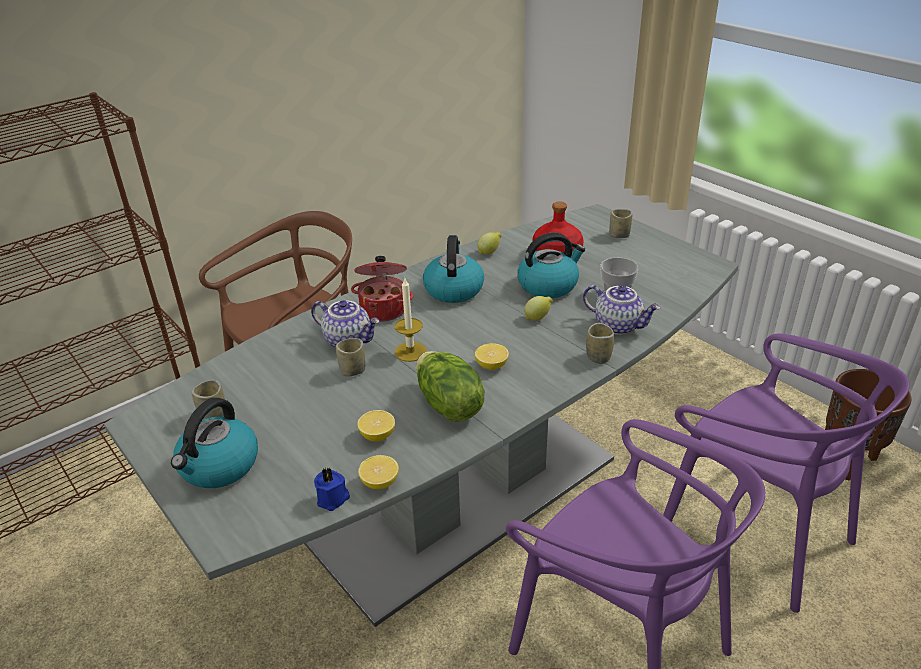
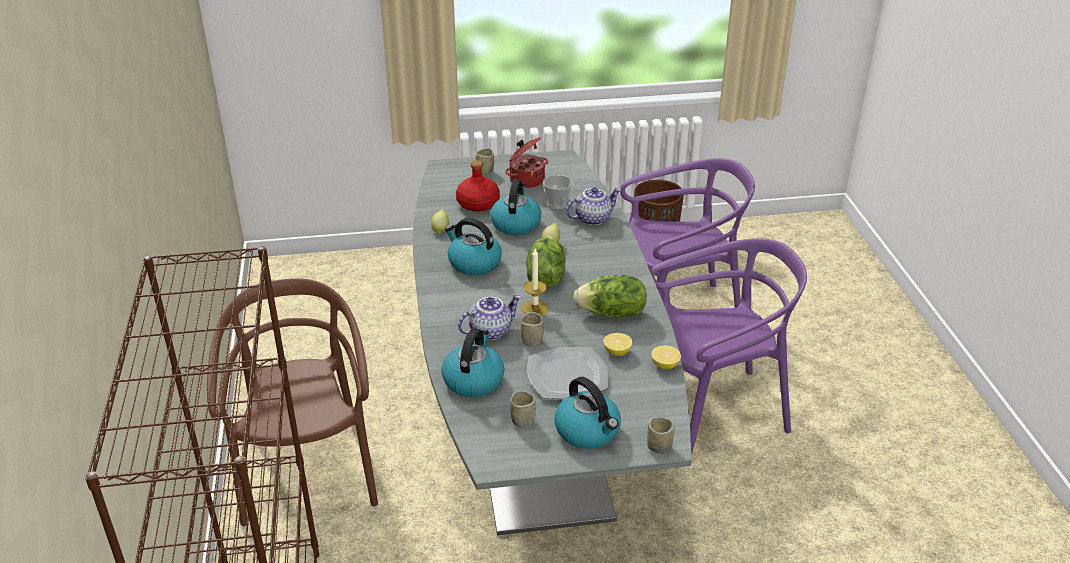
camera: 60 degrees left, 0 degrees up
blue candle [314,467,350,511] -> none
cooking pot [351,256,413,322] -> cooking pot moved to [505,137,548,188]
lemon [475,343,509,370] -> none
cup [586,323,614,364] -> cup moved to [647,417,675,454]
none -> kettle [441,328,504,397]
none -> lettuce [526,236,565,288]
none -> plate [527,347,608,399]

